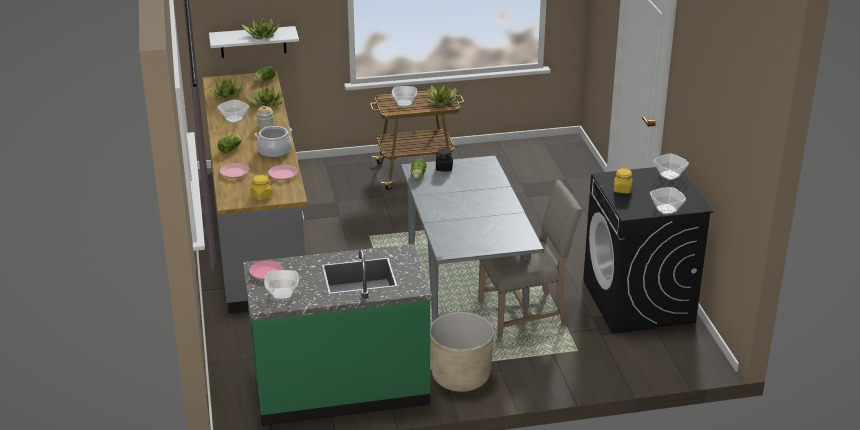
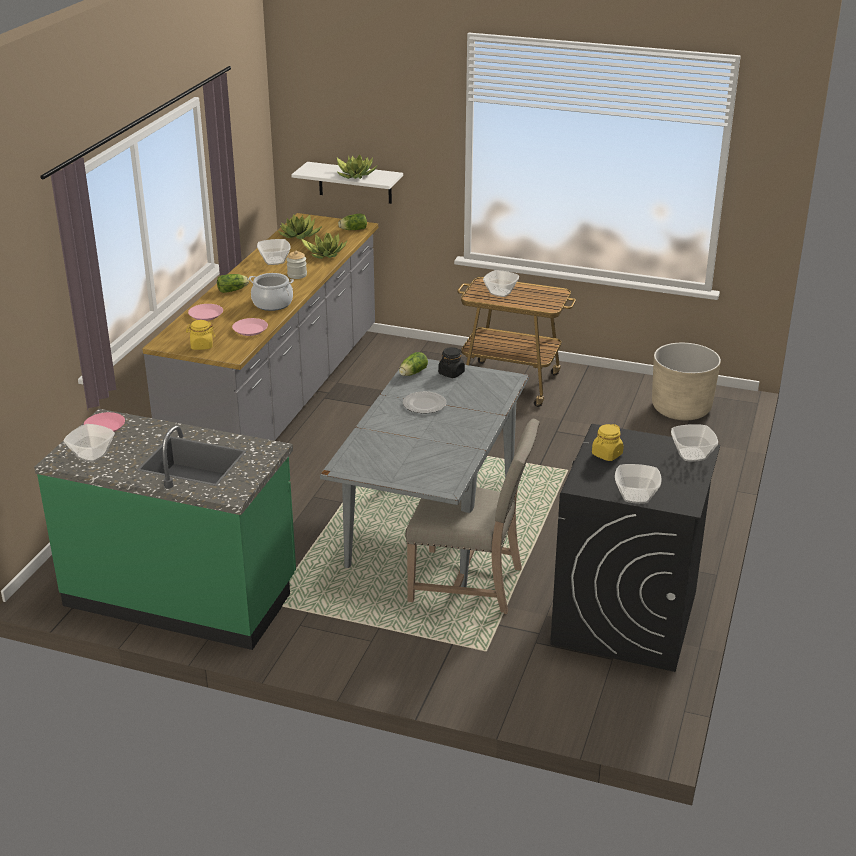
camera: 30 degrees right, 0 degrees up
potted plant [425,85,459,106] -> none
beige planter [430,312,494,392] -> beige planter moved to [652,343,721,420]
none -> plate [403,391,446,413]

